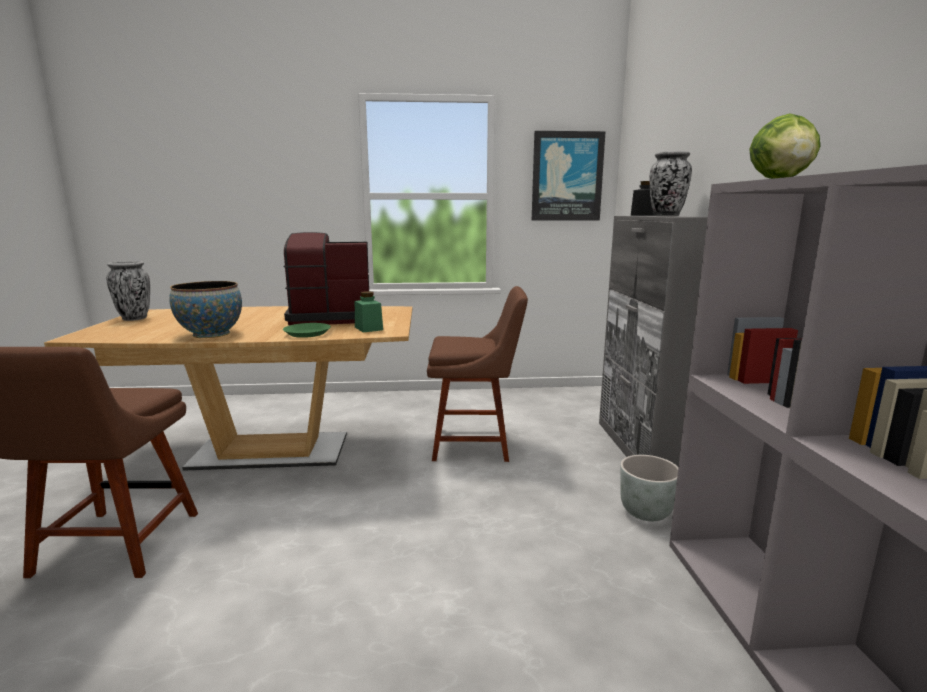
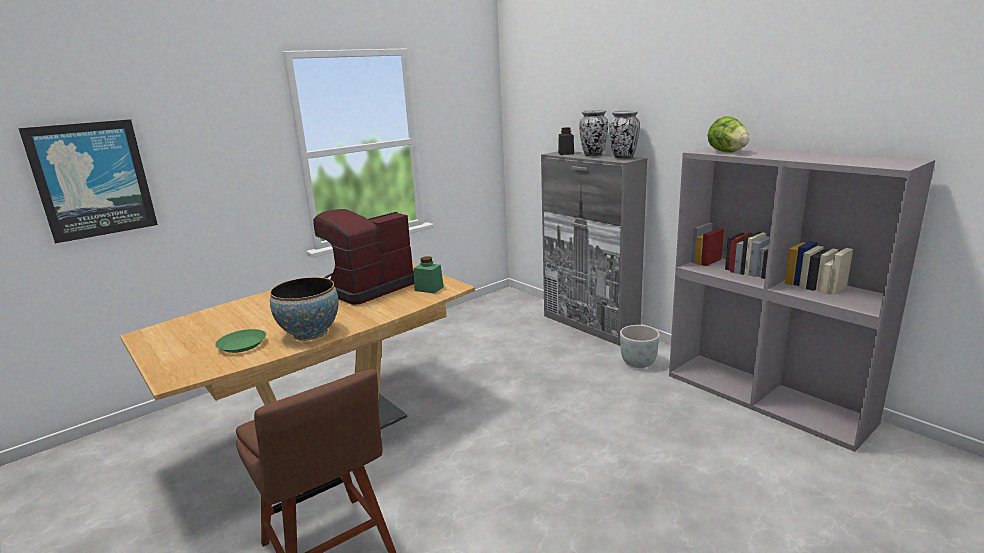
camera: 35 degrees left, 5 degrees up
vase [106,261,150,321] -> vase moved to [609,110,640,159]
green plate [283,323,331,338] -> green plate moved to [215,329,266,353]
brown chair [427,286,528,462] -> none
picture [532,131,606,221] -> picture moved to [18,119,158,243]

